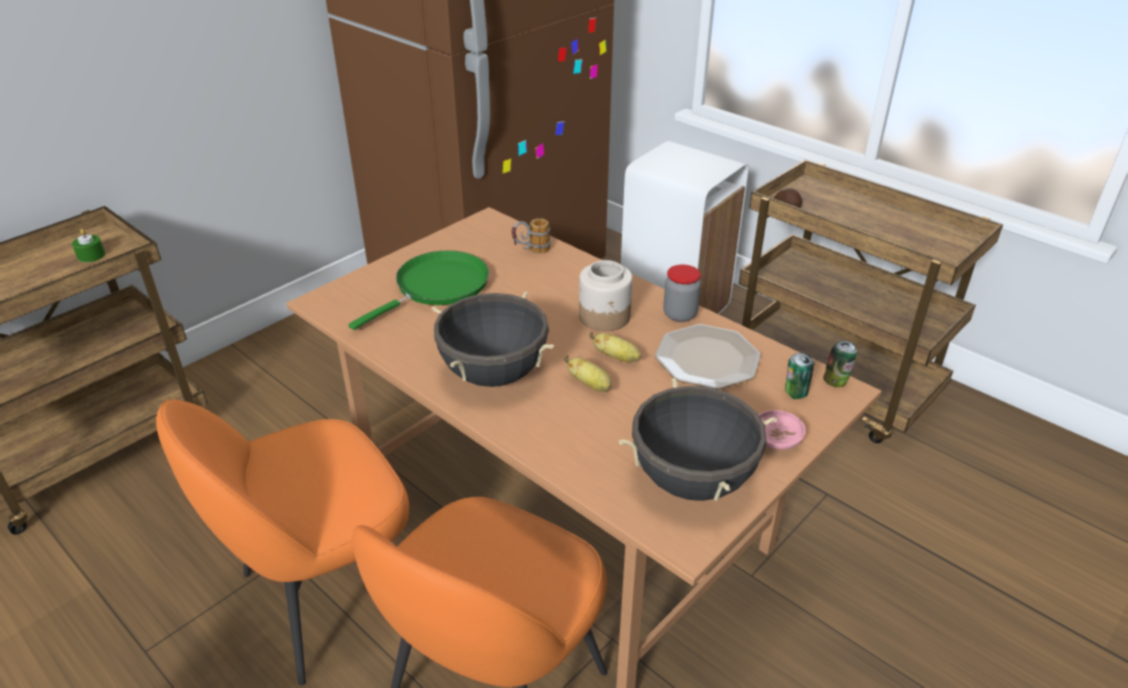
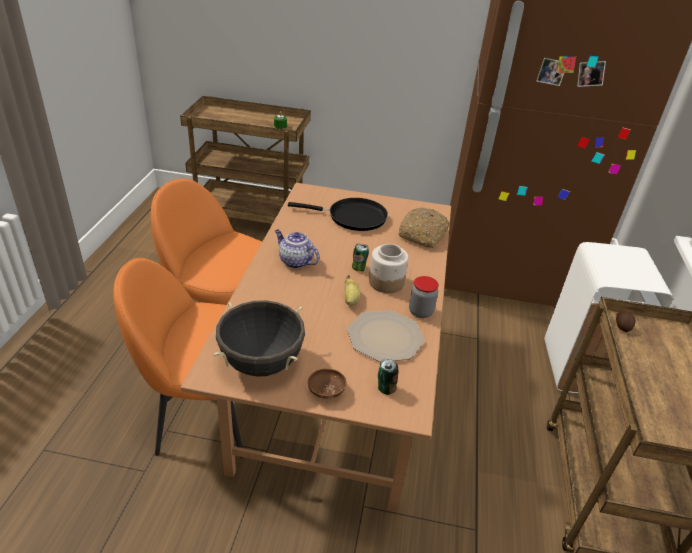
camera: 55 degrees right, 0 degrees up
green frying pan [349,251,489,330] -> black frying pan [288,198,388,231]
black cooking pot [431,291,555,387] -> teapot [275,230,319,269]
mug [511,218,551,253] -> bread [399,207,449,248]
banana [564,355,611,392] -> none
pink bowl [758,410,806,450] -> brown bowl [308,369,347,398]
can [823,341,857,387] -> can moved to [352,244,369,271]

